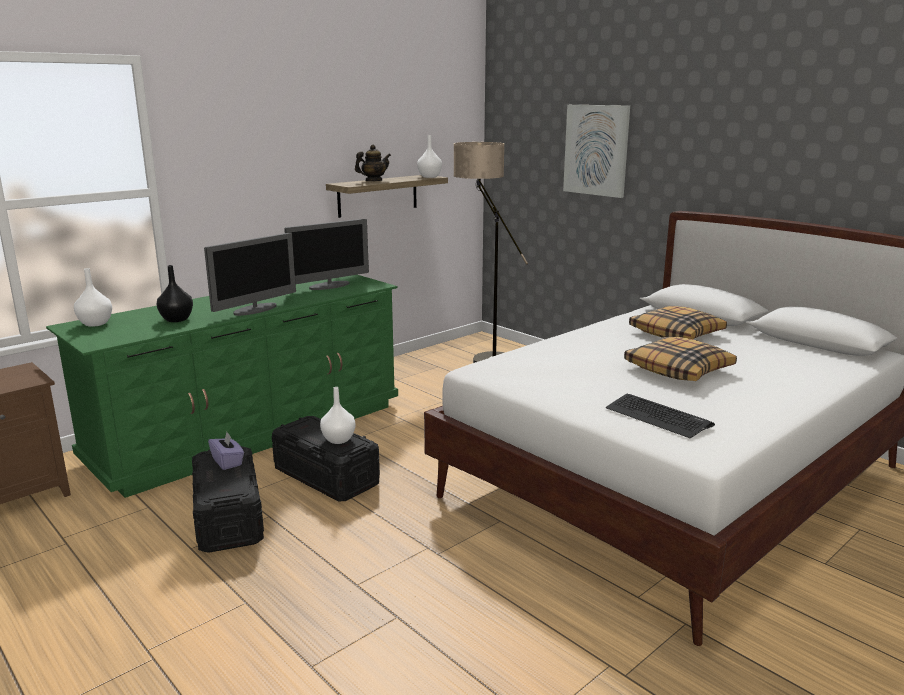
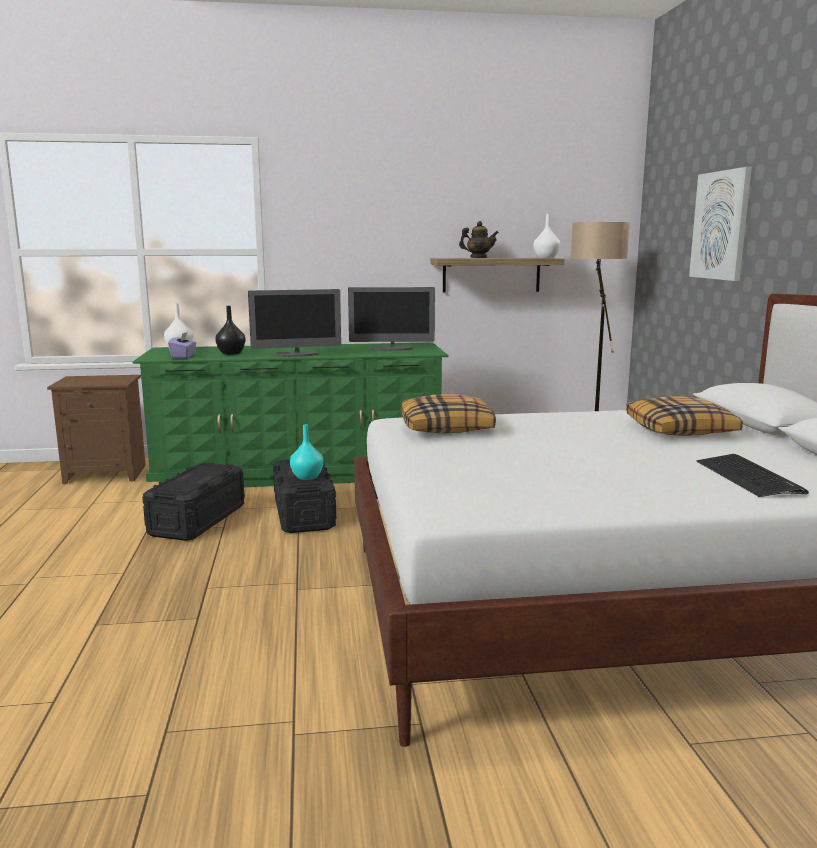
camera: 35 degrees right, 5 degrees down
purple tissue box [208,432,244,470] -> purple tissue box moved to [168,332,196,358]
white vase [320,387,356,444] -> turquoise vase [290,424,323,480]
keyboard [606,394,715,438] -> keyboard moved to [696,454,809,497]
pillow [624,336,737,381] -> pillow moved to [402,394,496,433]

